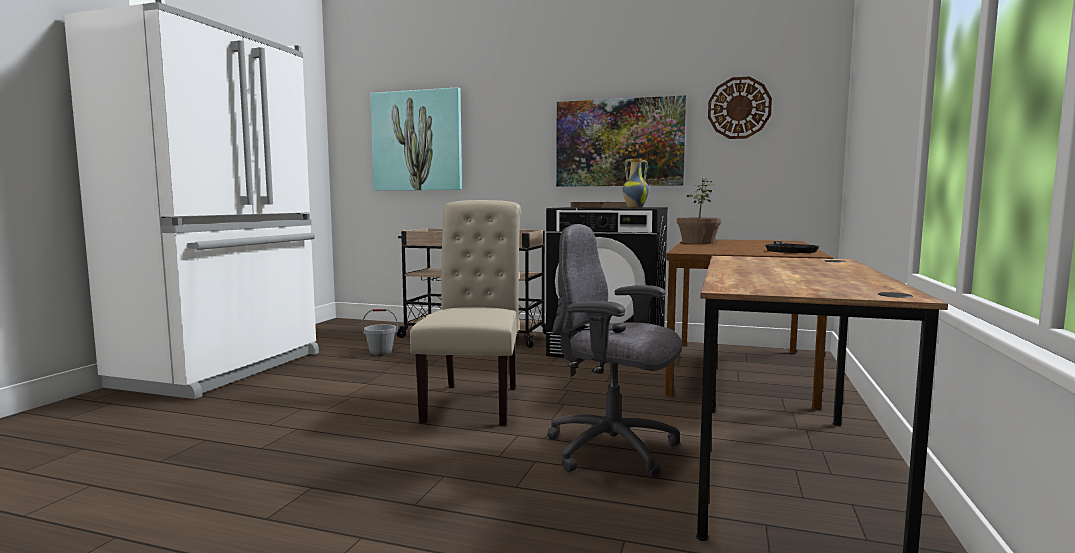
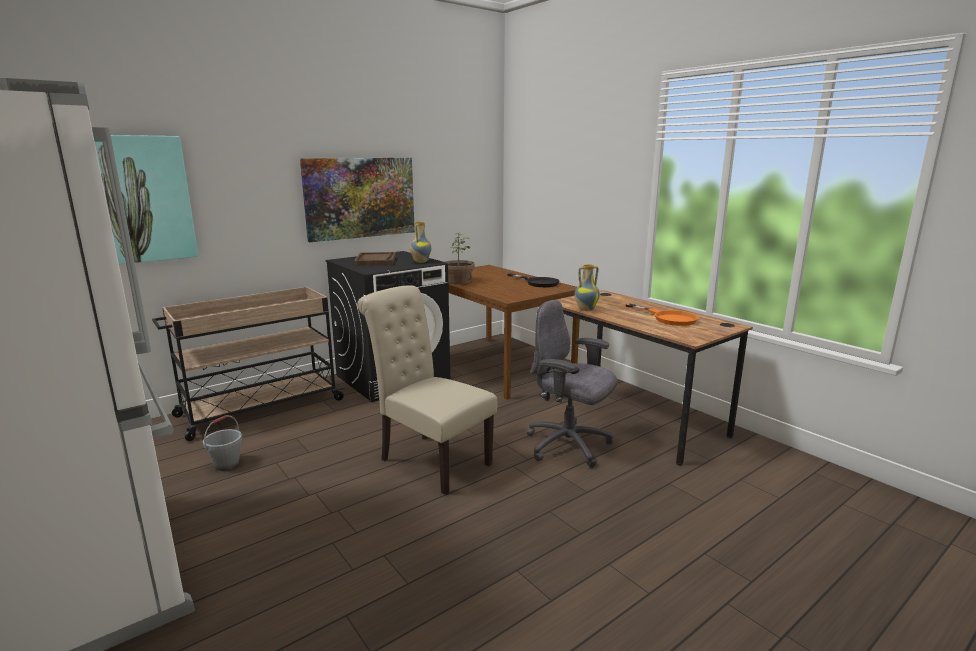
camera: 55 degrees left, 10 degrees up
grey office chair [547,224,682,478] -> grey office chair turned 60 degrees clockwise [526,300,617,468]
wall clock [708,76,772,139] -> none
none -> vase [575,265,600,311]
none -> orange frying pan [625,303,698,326]

